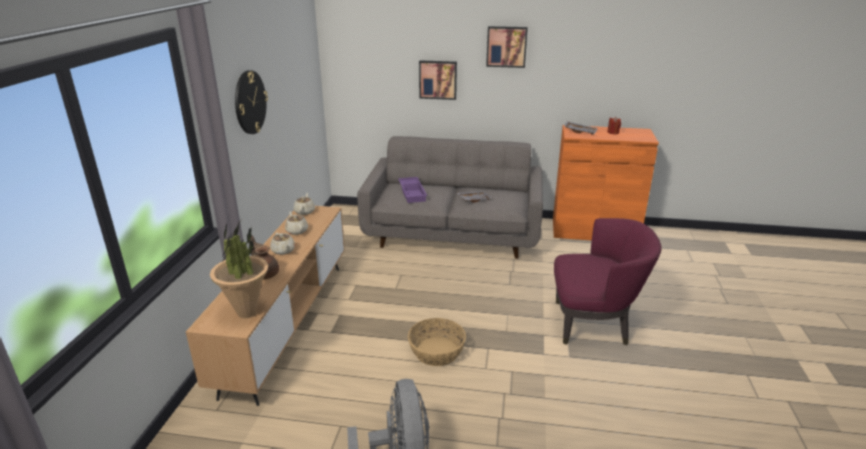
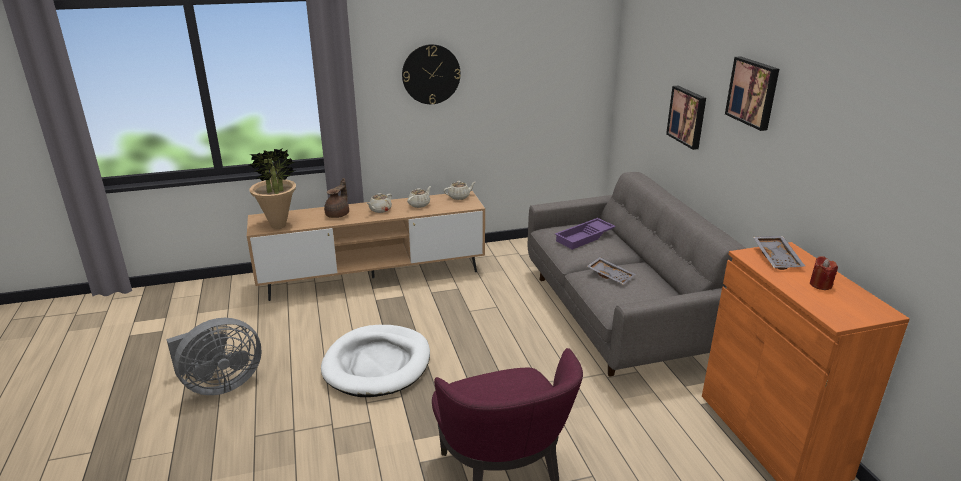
camera: 65 degrees right, 0 degrees up
basket [408,318,466,366] -> white dog bed [321,325,430,397]

